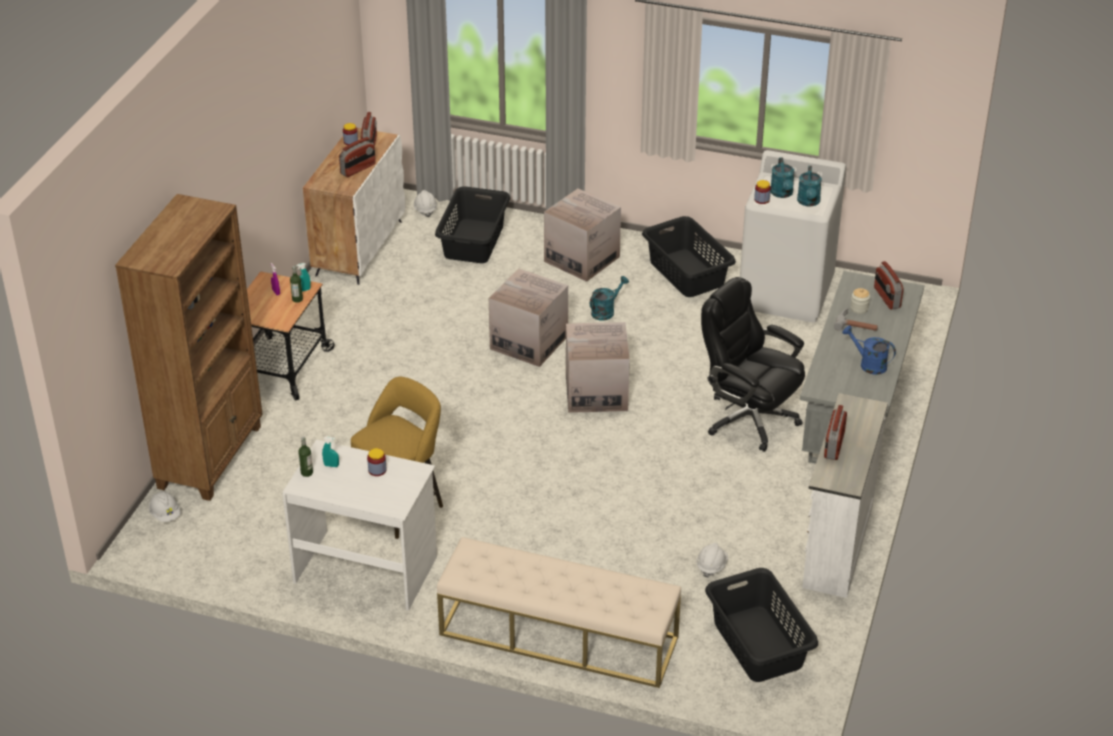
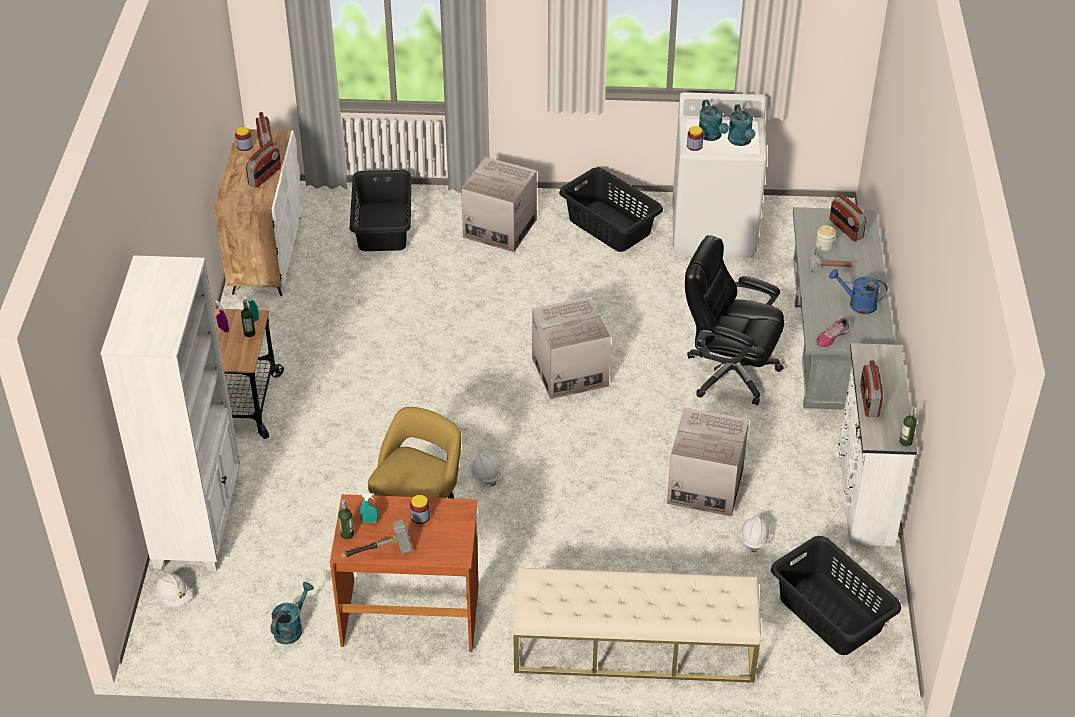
camera: 15 degrees left, 5 degrees up
brown bookcase [115,194,263,501] -> white bookcase [100,255,240,571]
white desk [282,440,437,611] -> brown desk [330,494,479,652]
white hard hat [414,190,437,218] -> white hard hat moved to [469,453,501,486]
cardboard box [489,268,568,367] -> cardboard box moved to [667,408,749,517]
turquoise watering can [590,276,629,320] -> turquoise watering can moved to [270,582,314,644]
none -> hammer [341,520,413,558]
none -> shoe [816,318,850,347]
none -> bottle [900,407,917,447]

